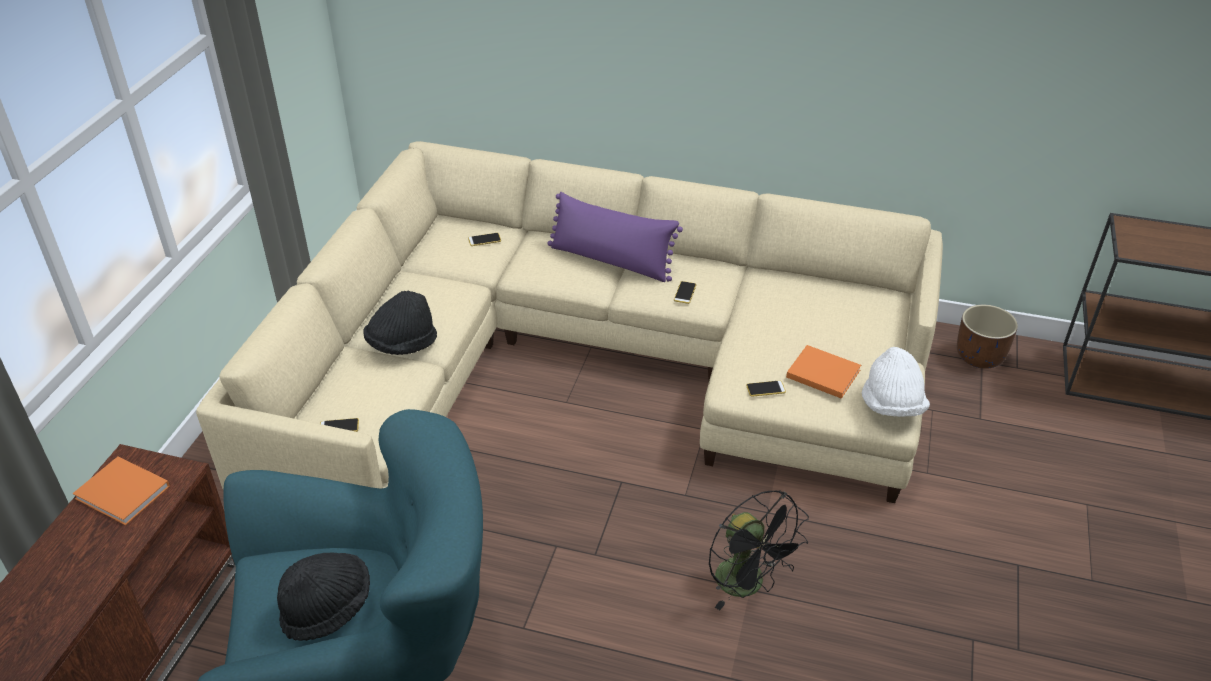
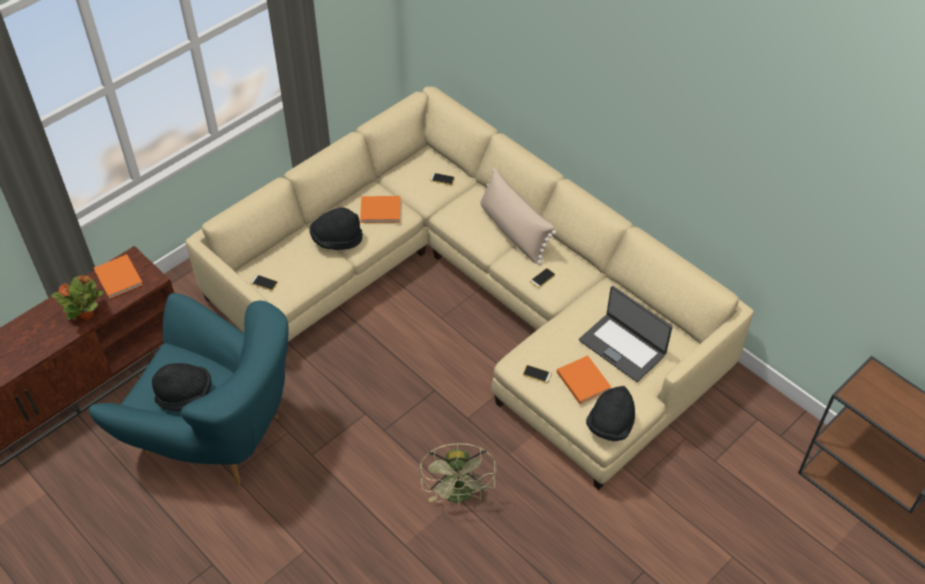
camera: 30 degrees right, 10 degrees up
purple pillow [547,192,683,282] -> beige pillow [480,168,556,265]
black fan [709,490,809,610] -> green fan [419,443,497,505]
white hat [862,347,930,417] -> black hat [586,386,635,441]
brown planter [957,305,1018,369] -> none
none -> potted plant [51,274,103,321]
none -> orange book [360,196,400,223]
none -> laptop [579,286,672,382]

